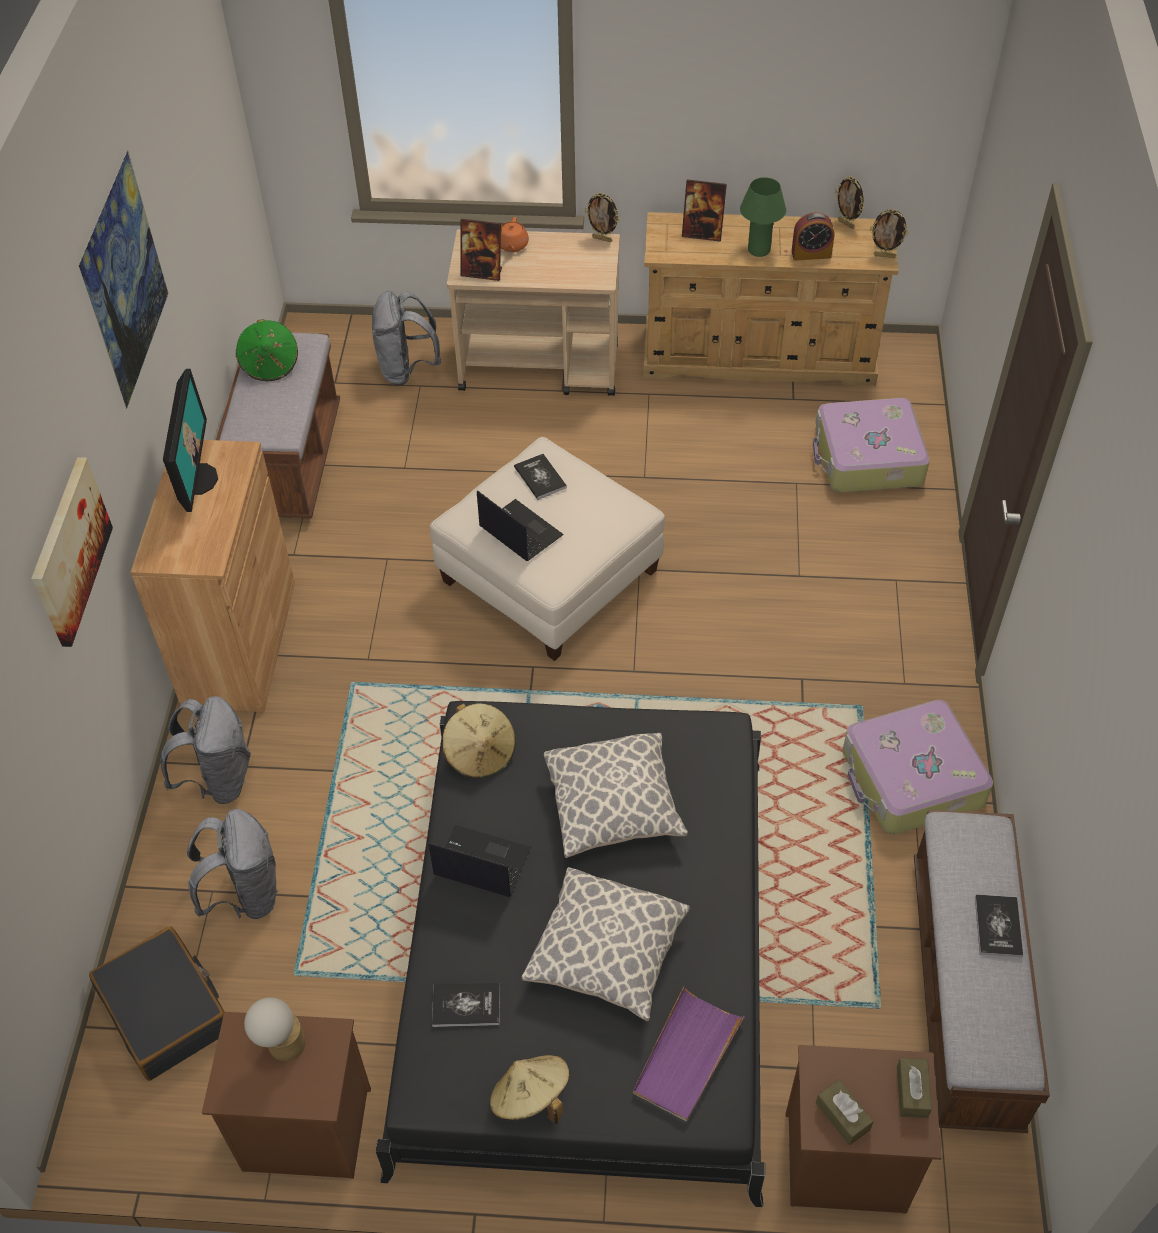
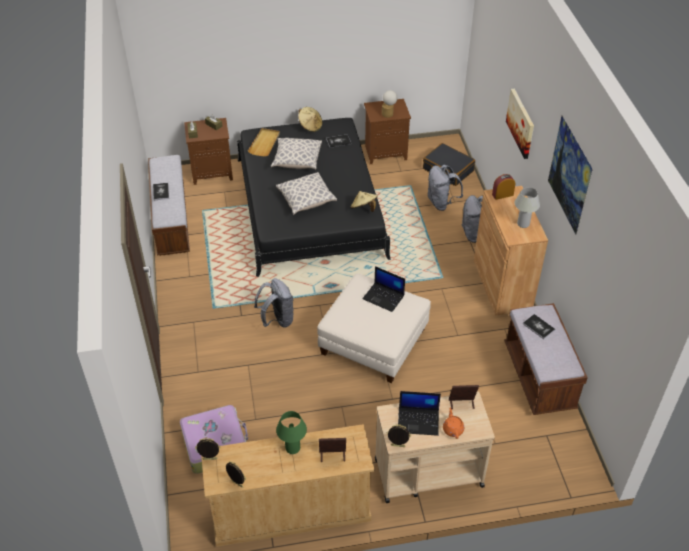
camera: 165 degrees right, 5 degrees down
monitor [163,369,218,512] -> white table lamp [515,187,540,228]
green hat [236,319,298,381] -> none
grey backpack [372,291,441,385] -> grey backpack moved to [254,278,294,328]
laptop [429,825,531,897] -> laptop moved to [398,391,441,436]
book [514,454,567,500] -> book moved to [523,314,555,339]
purple tray [633,986,745,1121] -> beige tray [248,128,280,157]
alarm clock [792,212,834,261] -> alarm clock moved to [492,174,515,200]
suitcase [842,700,993,835] -> none

